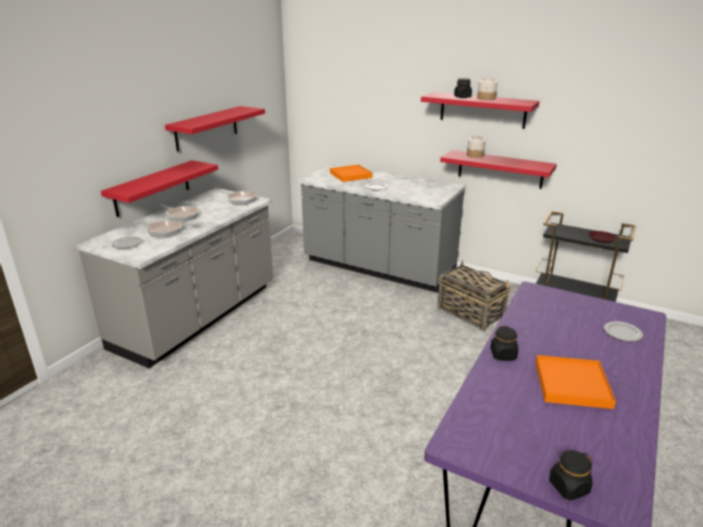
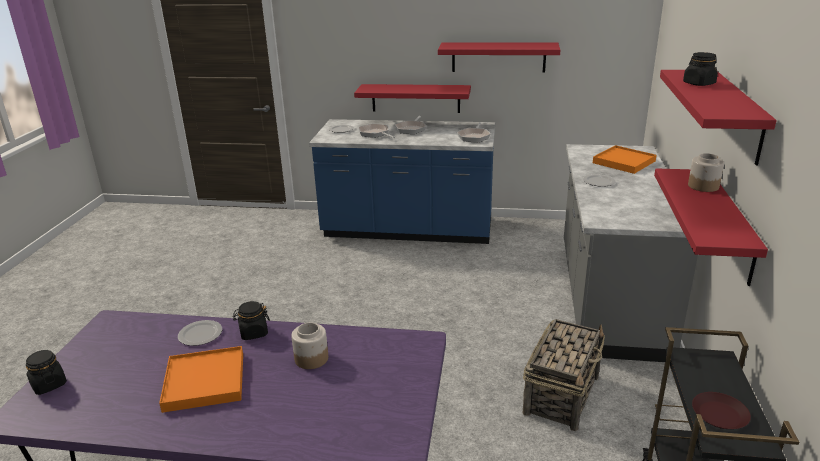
camera: 70 degrees right, 0 degrees up
grey counter [77,188,273,368] -> blue counter [309,119,495,244]
jar [477,77,497,100] -> jar moved to [291,322,328,369]
plate [604,321,643,342] -> plate moved to [178,320,222,346]

